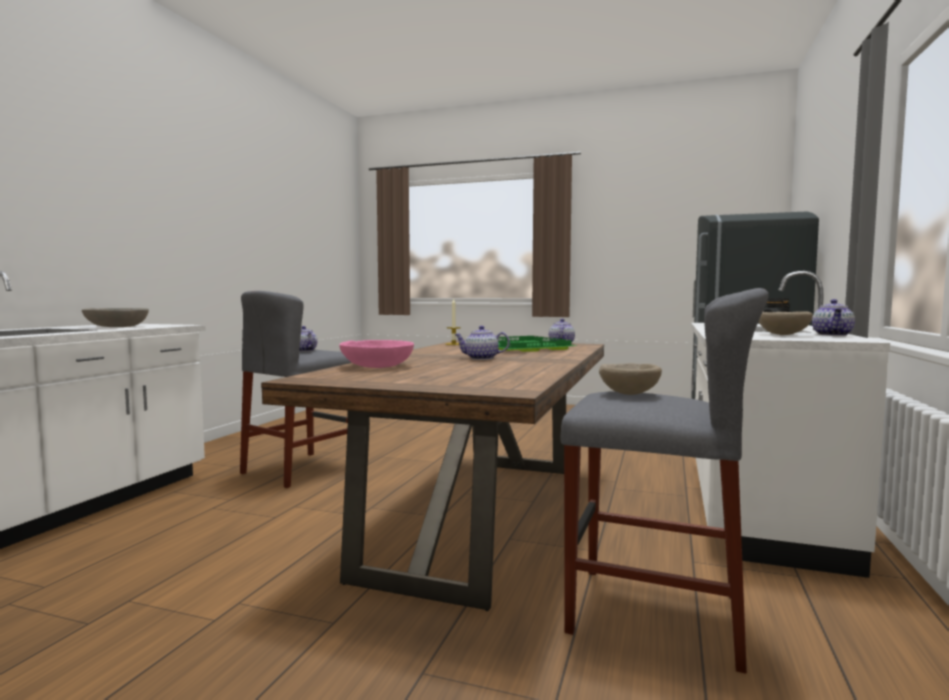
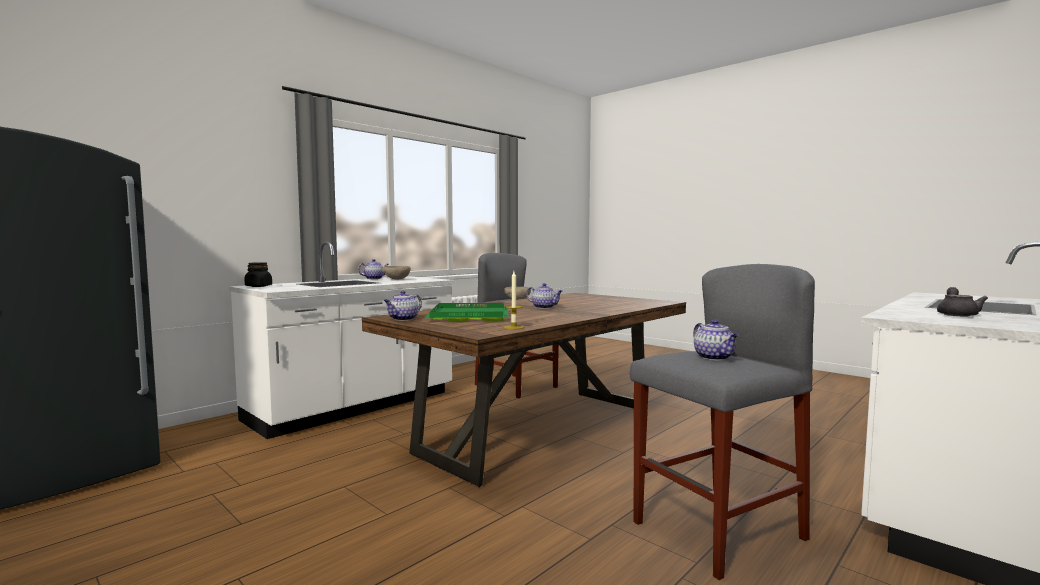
camera: 155 degrees left, 0 degrees up
grey bowl [82,308,149,327] -> grey teapot [937,287,988,316]
pink bowl [339,340,414,368] -> none

